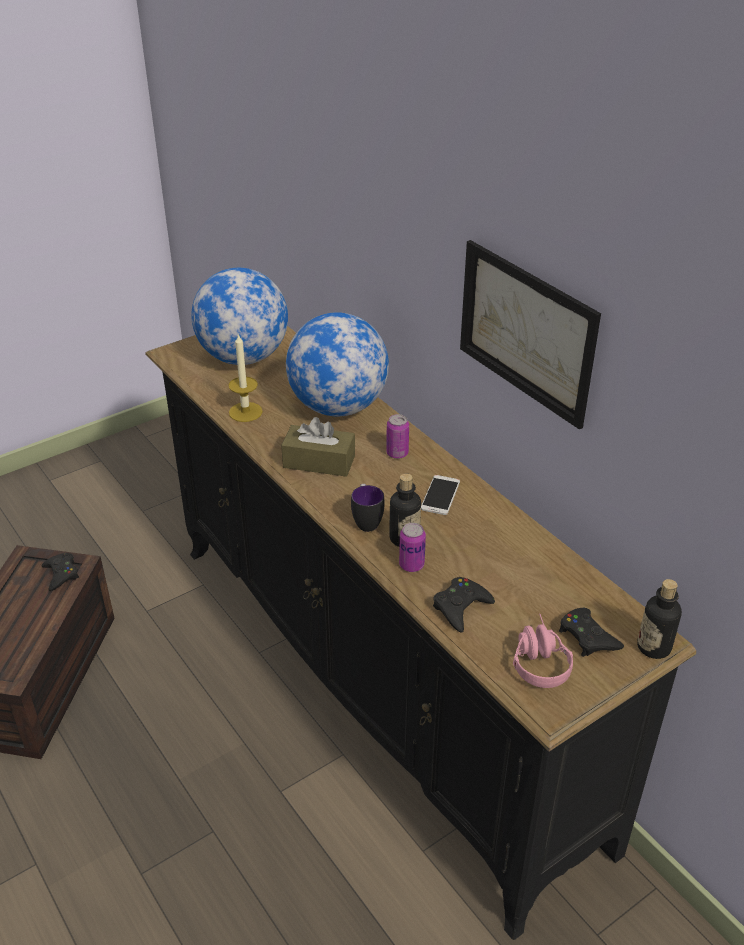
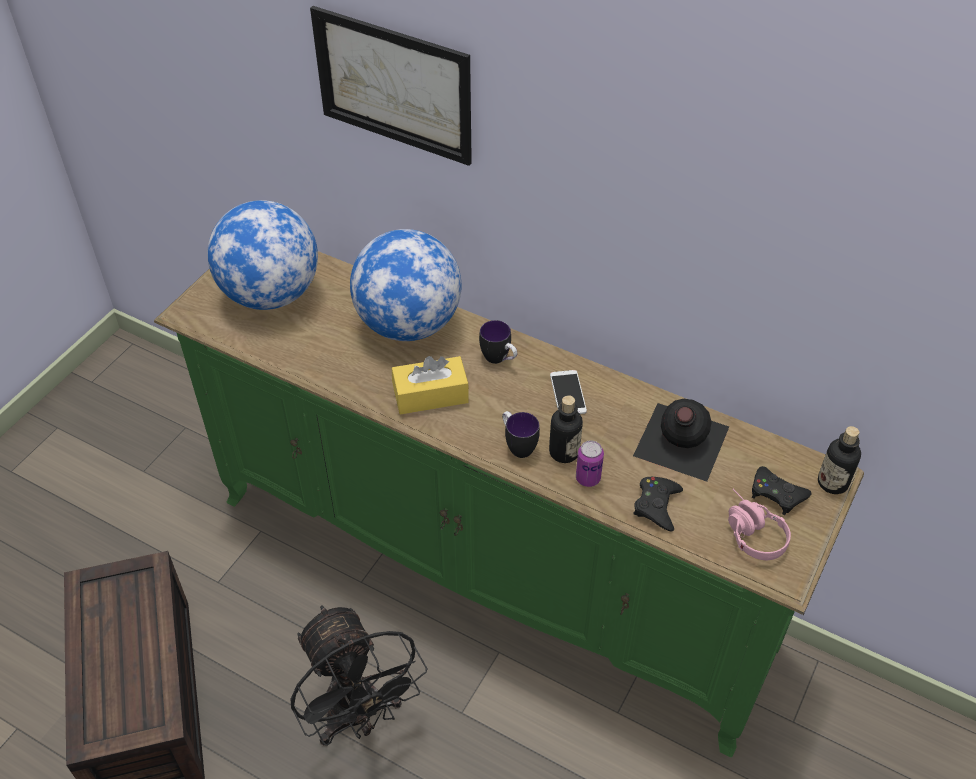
camera: 25 degrees left, 10 degrees up
black game controller [42,553,79,591] -> none
black dresser [145,326,696,940] -> green dresser [154,251,864,757]
candle [228,334,263,422] -> none
brown tissue box [281,417,355,477] -> yellow tissue box [392,356,469,414]
can [386,414,409,459] -> mug [479,320,517,364]
picture [460,240,601,430] -> picture moved to [310,6,472,166]
none -> black fan [291,606,428,746]
none -> black bottle [633,399,729,482]

